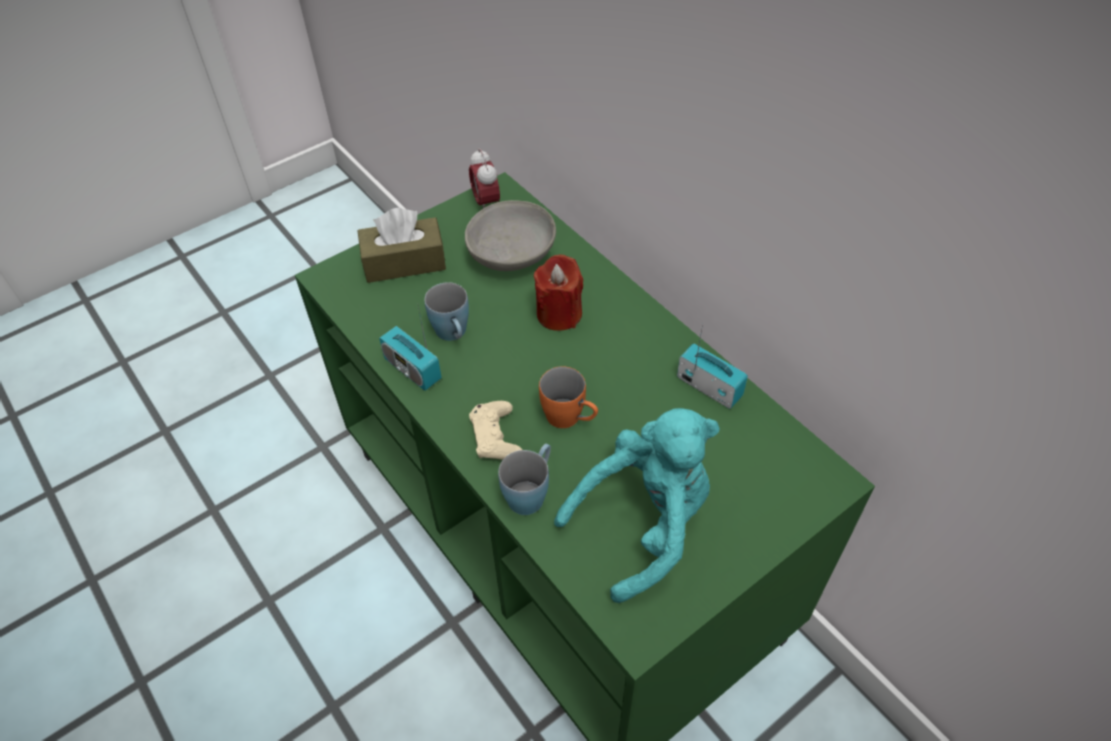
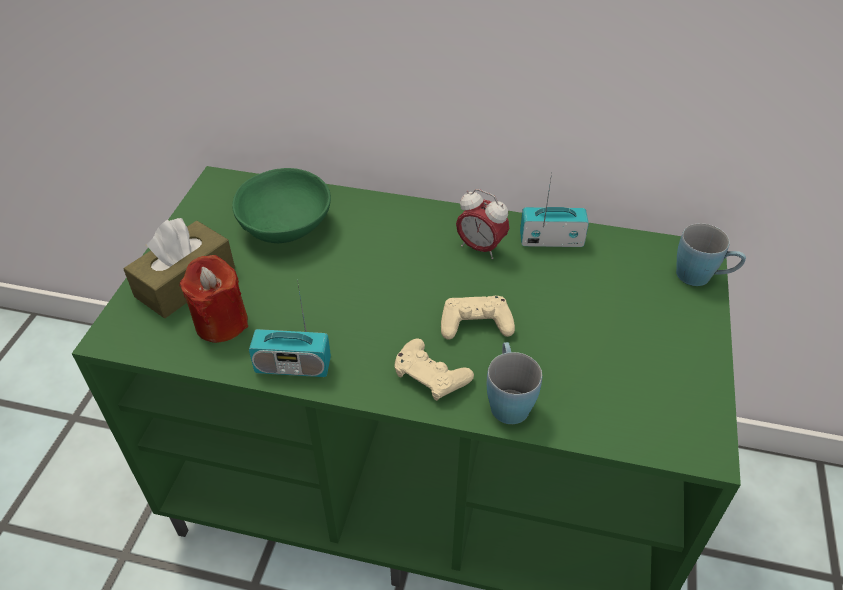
camera: 40 degrees left, 5 degrees down
blue mug [424,282,469,341] -> blue mug moved to [676,223,746,286]
grey bowl [465,200,556,271] -> green bowl [232,168,331,243]
alarm clock [469,148,500,209] -> alarm clock moved to [456,189,509,259]
red candle [534,255,583,331] -> red candle moved to [179,255,248,343]
orange mug [539,366,598,428] -> beige game controller [441,296,515,340]
turquoise plush toy [554,408,720,603] -> none

